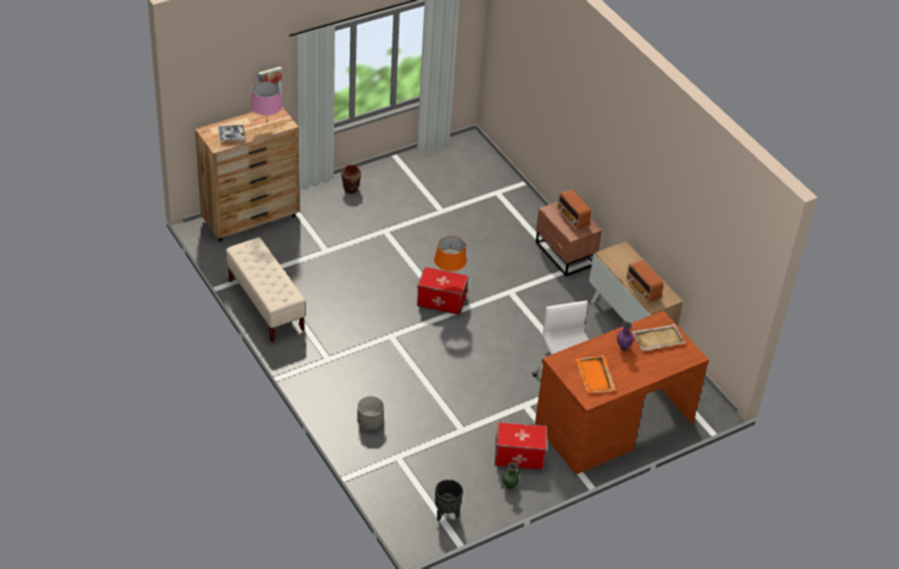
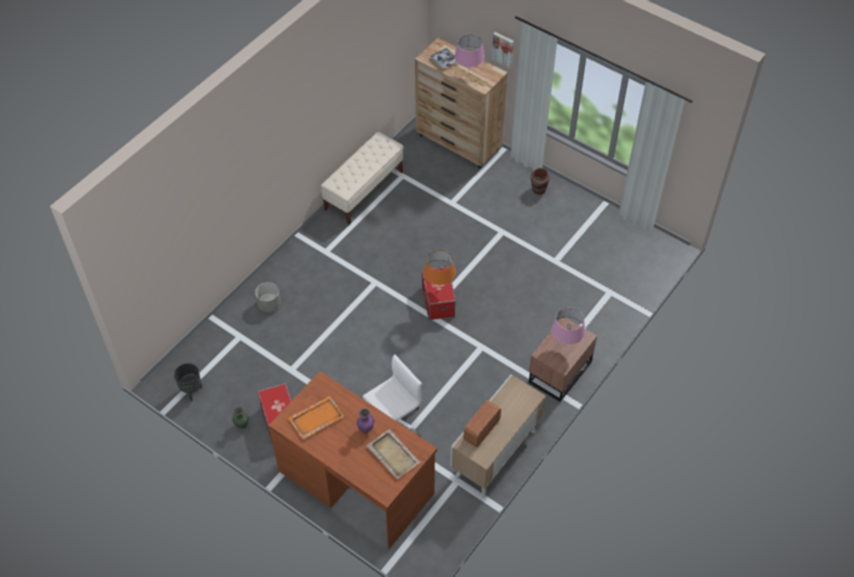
camera: 70 degrees right, 10 degrees up
radio [557,190,591,230] -> pink table lamp [552,308,585,348]

